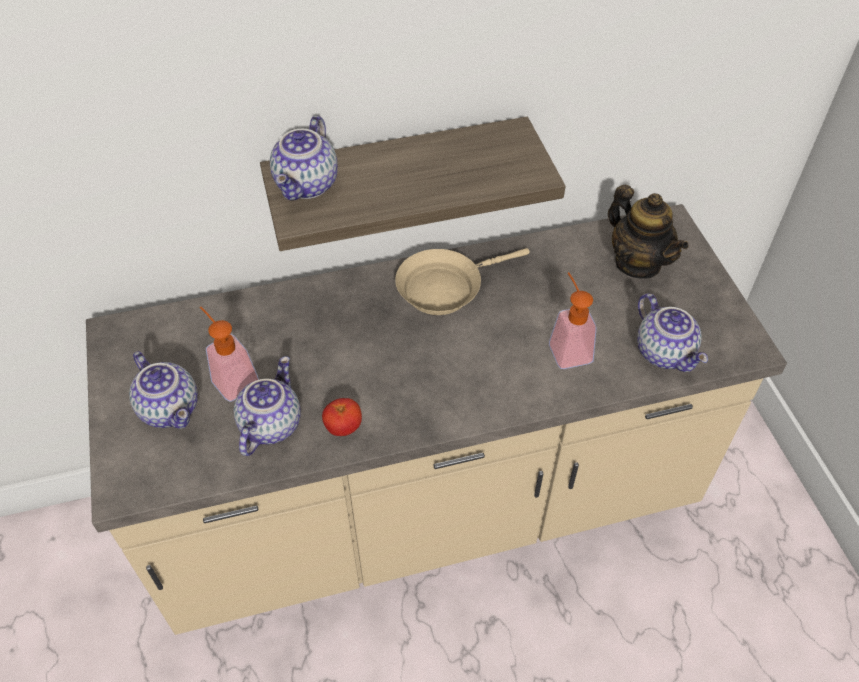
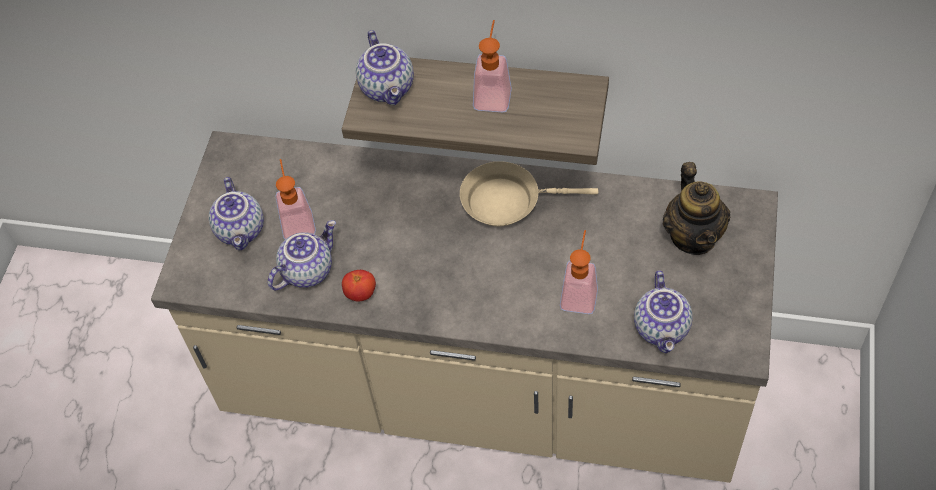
camera: 30 degrees right, 5 degrees up
teapot [270,115,338,201] -> teapot turned 60 degrees counterclockwise [356,30,414,105]
none -> soap dispenser [473,20,512,112]

